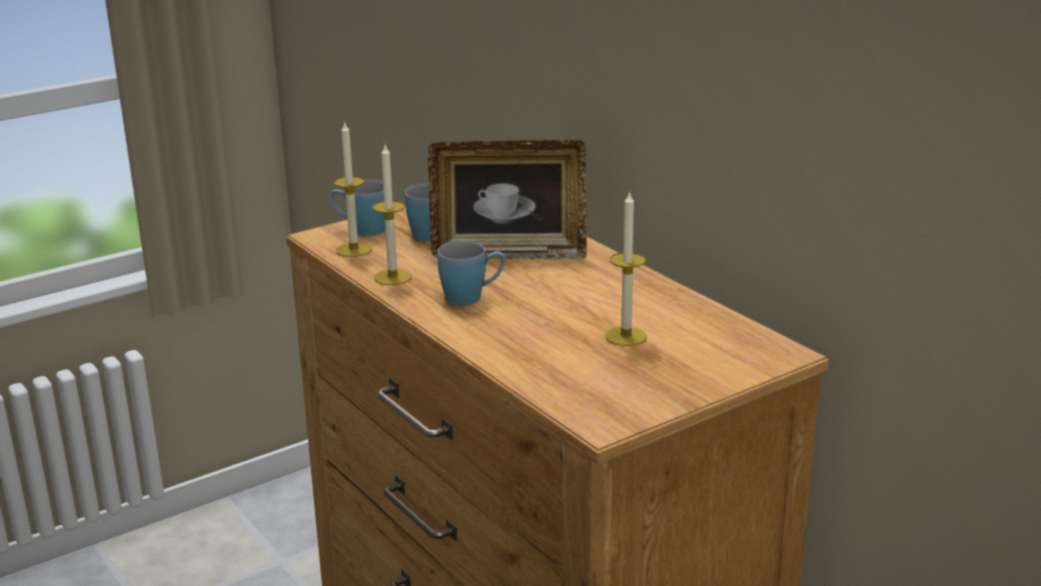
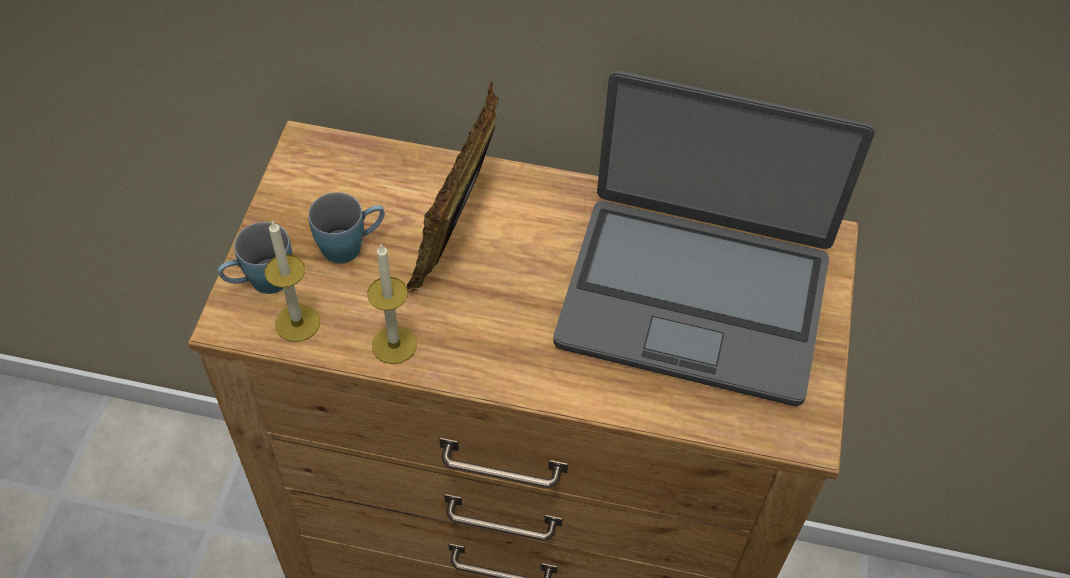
camera: 45 degrees left, 30 degrees up
picture frame [428,140,587,260] -> picture frame turned 150 degrees clockwise [407,81,499,292]
blue mug [437,241,505,305] -> none
candle [606,191,647,346] -> laptop [553,71,874,406]

